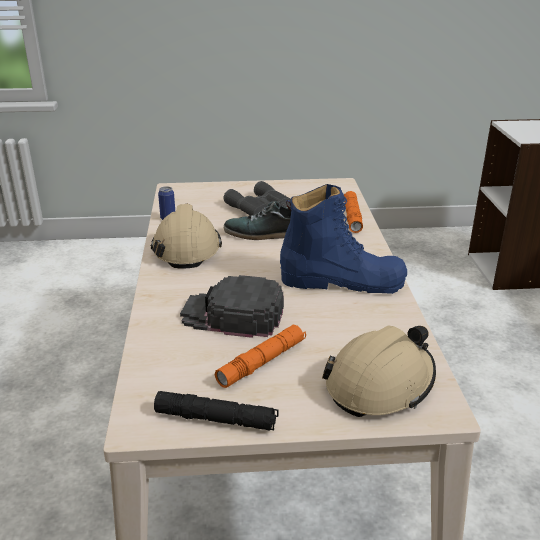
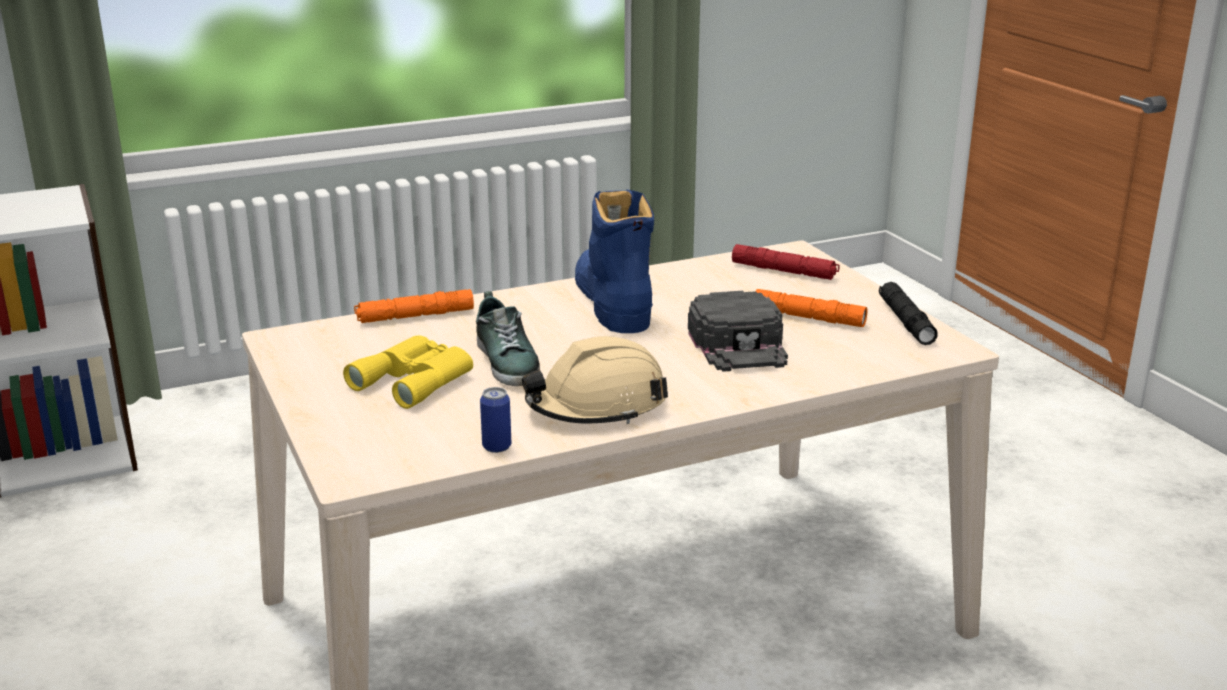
camera: 110 degrees left, 5 degrees down
grey binoculars [224,181,291,216] -> yellow binoculars [343,335,473,409]
beige hard hat [322,325,436,417] -> red flashlight [732,244,839,280]

